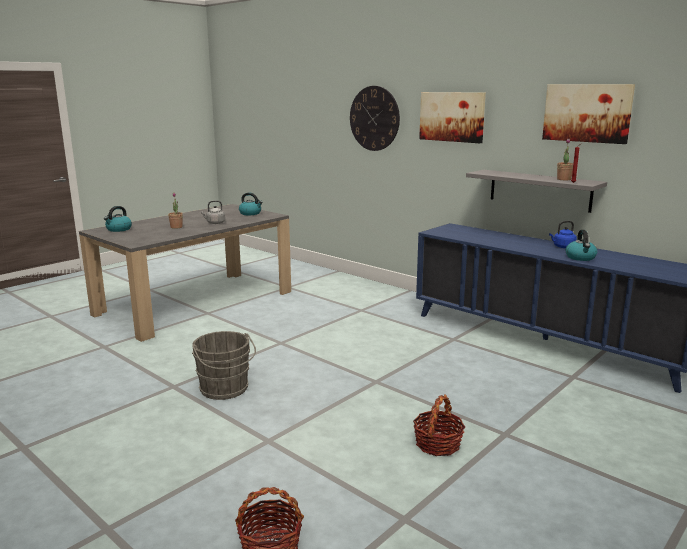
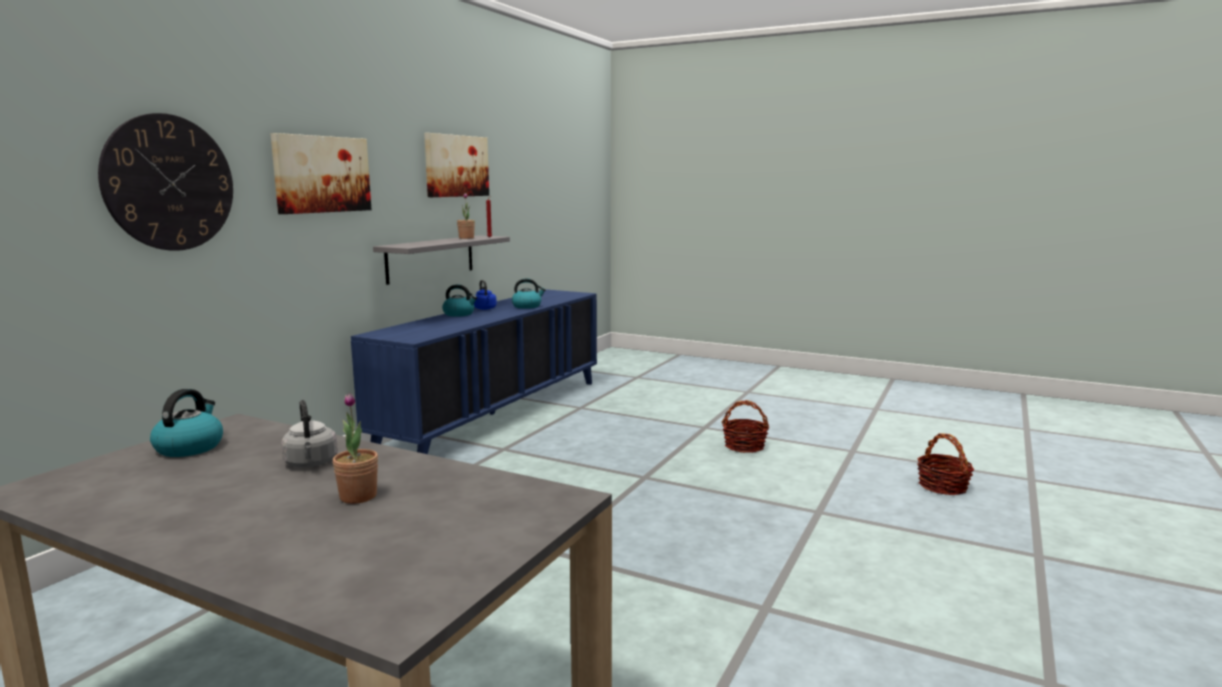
camera: 105 degrees left, 5 degrees down
kettle [104,206,132,232] -> kettle moved to [442,285,477,317]
grey bucket [192,331,256,400] -> none

